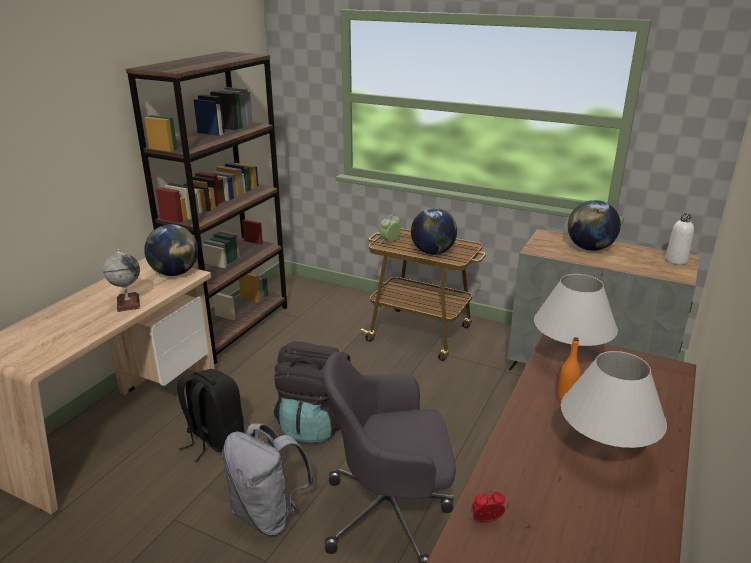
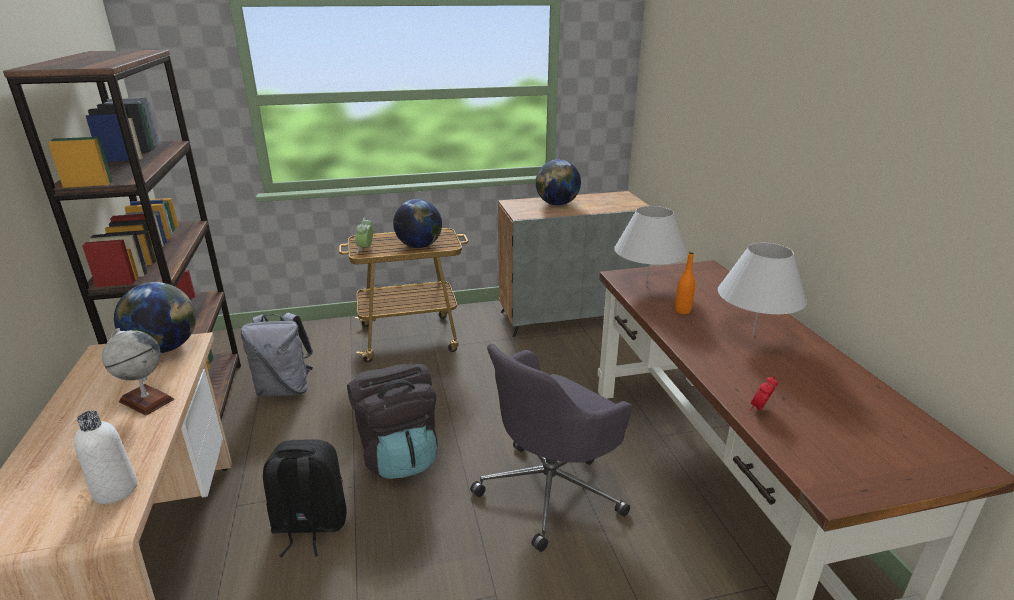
camera: 40 degrees left, 0 degrees up
grey backpack [222,423,315,536] -> grey backpack moved to [241,313,313,396]
white bottle [665,213,694,265] -> white bottle moved to [74,411,137,504]

